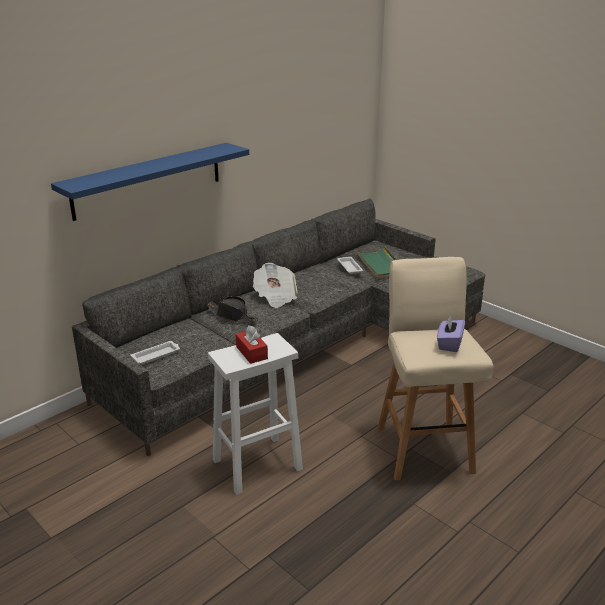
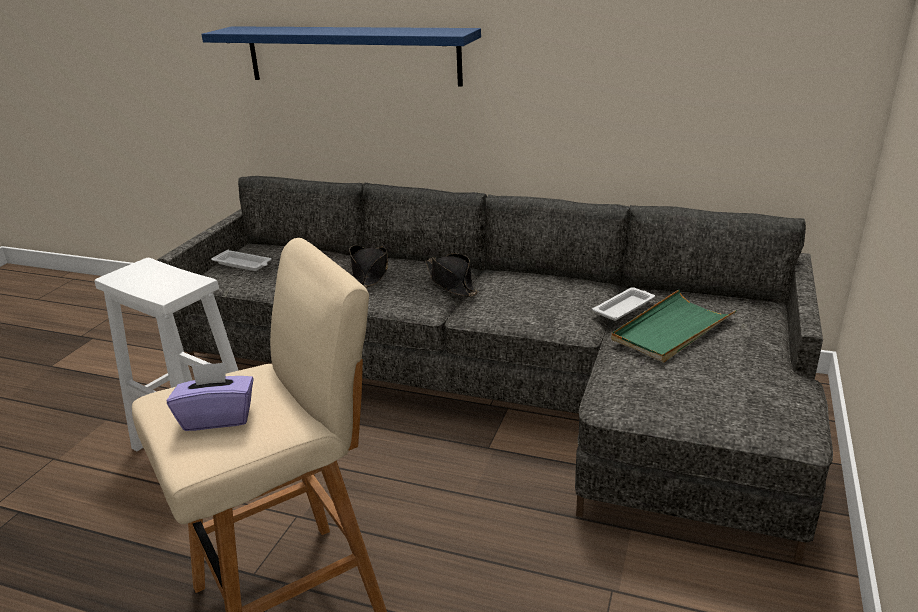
camera: 65 degrees right, 0 degrees up
red tissue box [236,325,268,364] -> none
newspaper [253,263,297,308] -> black hat [425,253,478,297]

